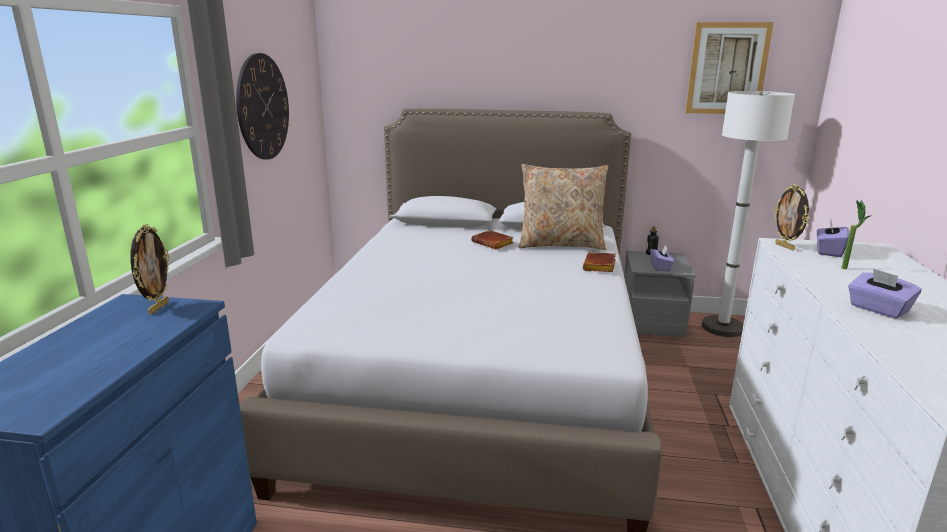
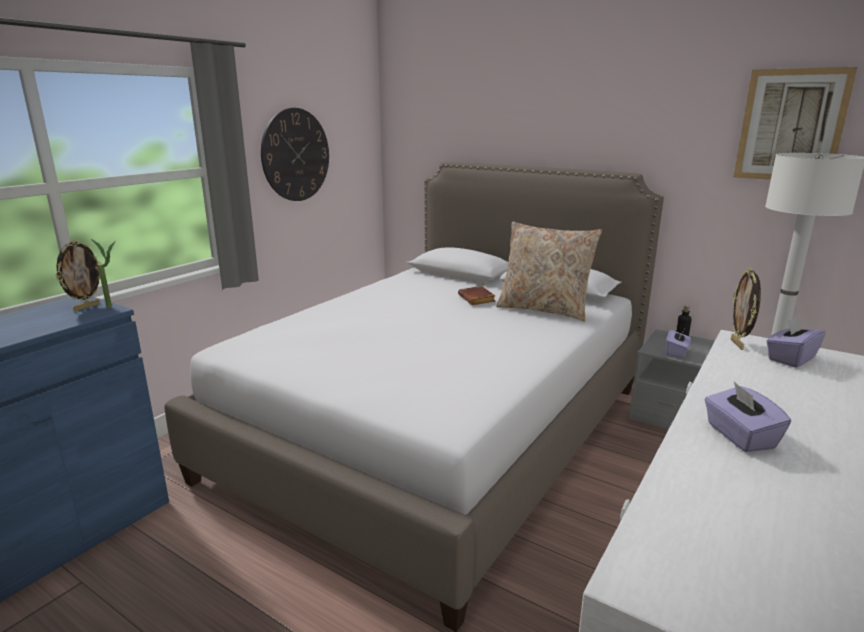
camera: 25 degrees right, 0 degrees up
brown book [583,252,616,272] -> none
potted plant [841,200,872,269] -> potted plant moved to [91,239,116,308]

